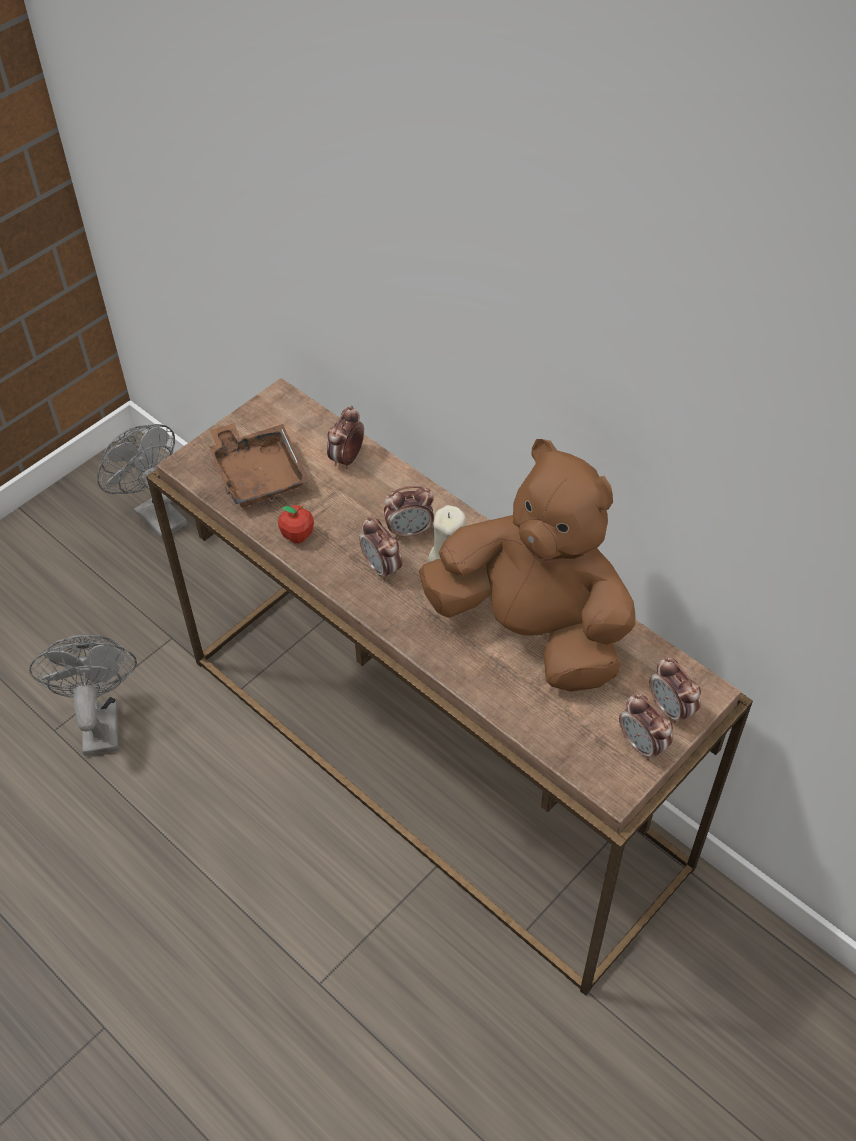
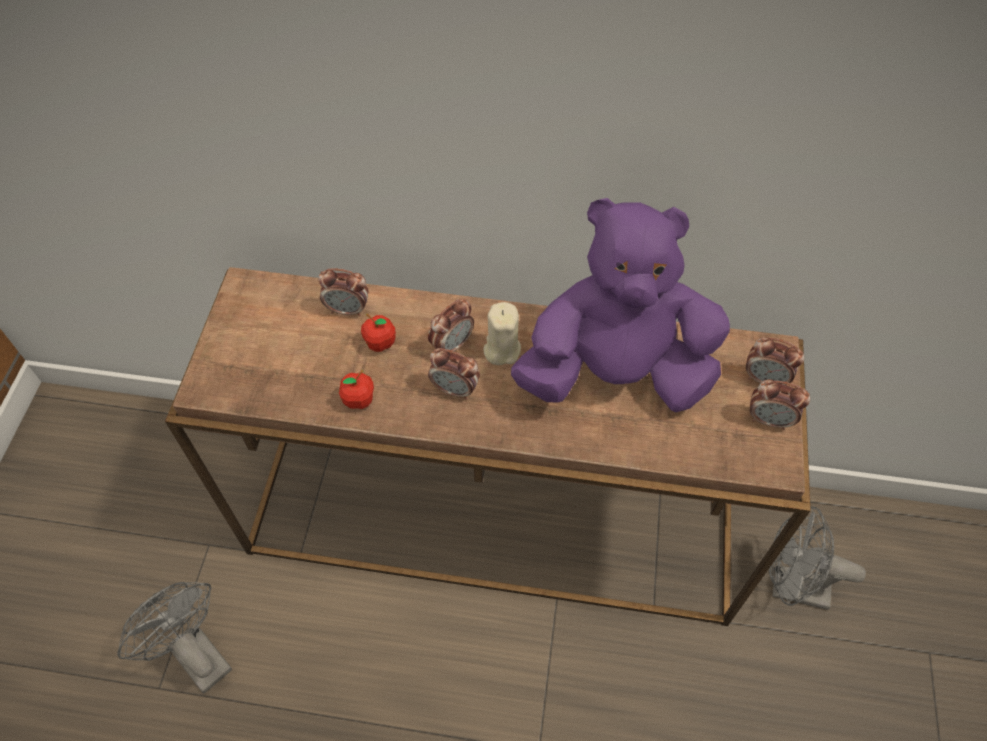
camera: 35 degrees left, 5 degrees up
grey fan [97,424,187,539] -> grey fan moved to [769,506,866,610]
brown tray [209,423,309,507] -> none
alarm clock [327,406,364,469] -> alarm clock turned 75 degrees counterclockwise [319,268,369,317]
brown plush toy [419,439,635,692] -> purple plush toy [511,198,730,412]
none -> apple [361,313,396,352]

